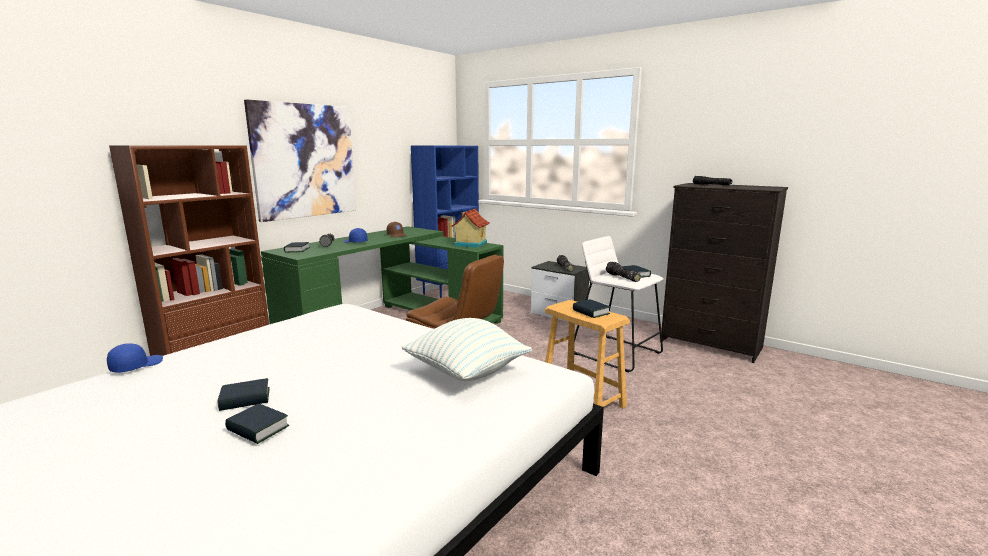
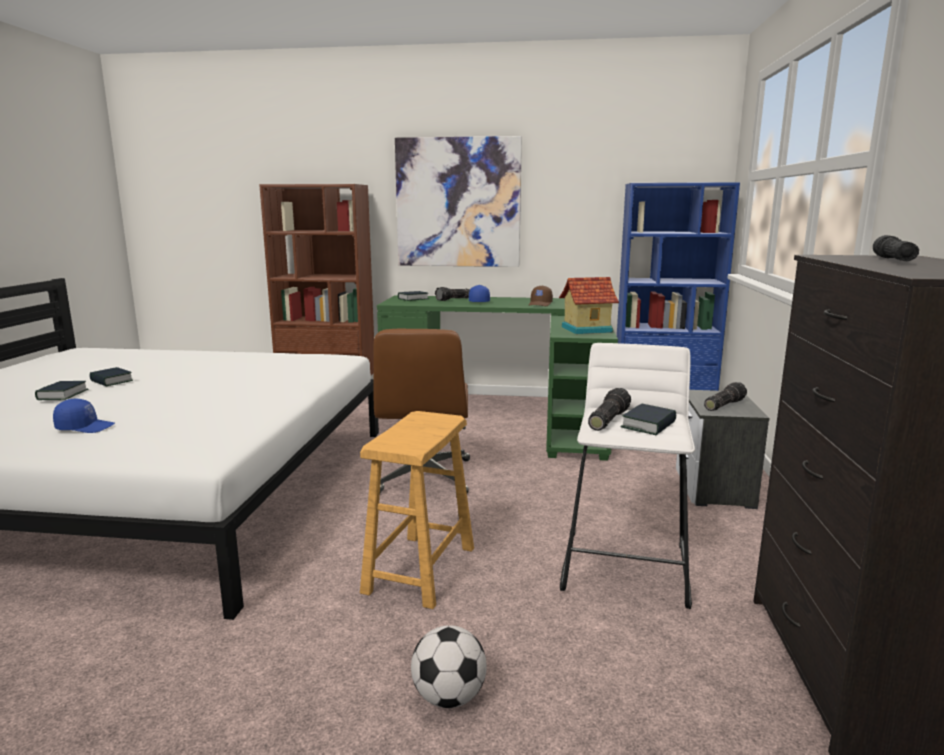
camera: 60 degrees right, 0 degrees up
blue cap [107,343,163,373] -> blue cap moved to [53,399,115,433]
pillow [402,318,532,381] -> none
book [573,299,610,318] -> none
none -> football [411,625,487,708]

